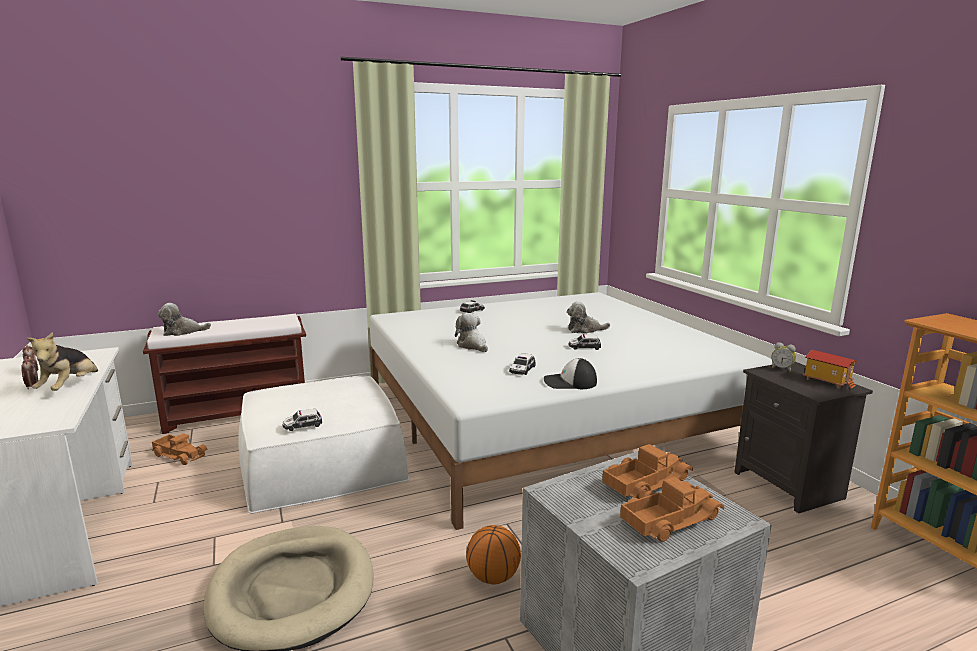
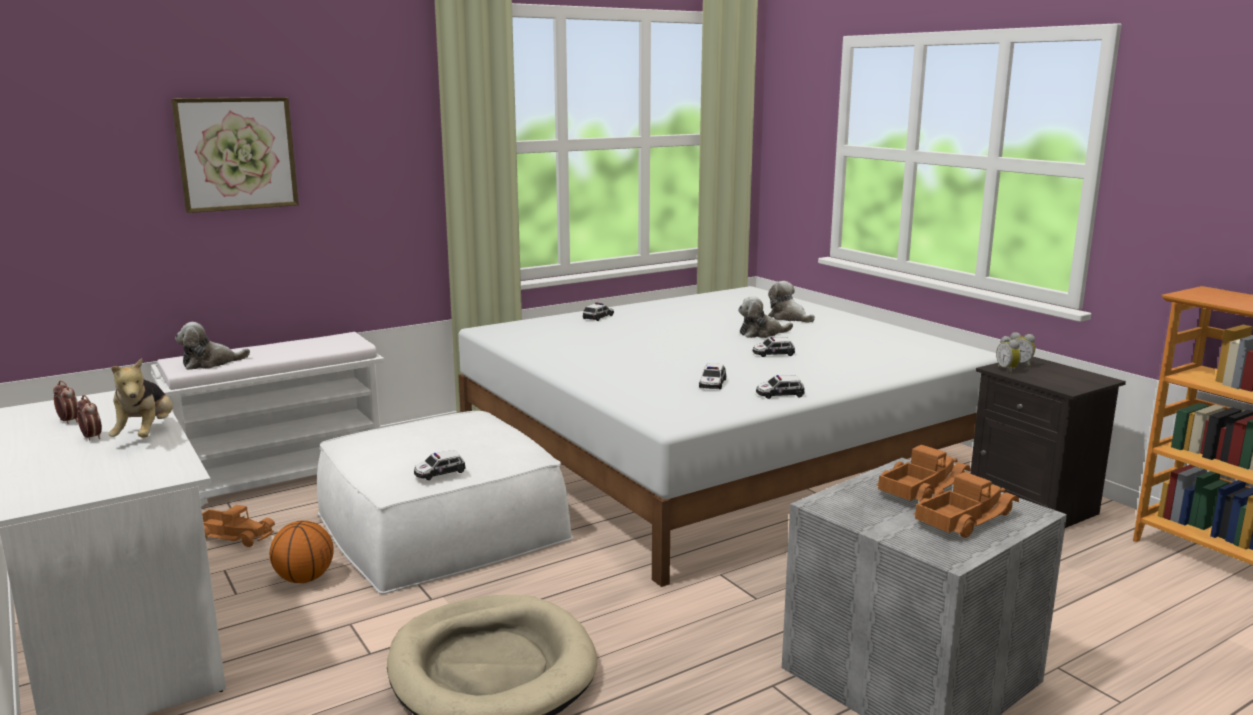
camera: 10 degrees left, 0 degrees up
brown bench [143,314,306,434] -> white bench [151,332,384,506]
plush toy [455,313,488,352] -> plush toy moved to [768,281,815,322]
basketball [466,525,521,584] -> basketball moved to [270,521,334,583]
cap [544,358,597,389] -> toy car [756,375,805,399]
toy house [802,350,859,389] -> none
none -> picture [171,97,299,213]
none -> alarm clock [996,336,1021,373]

